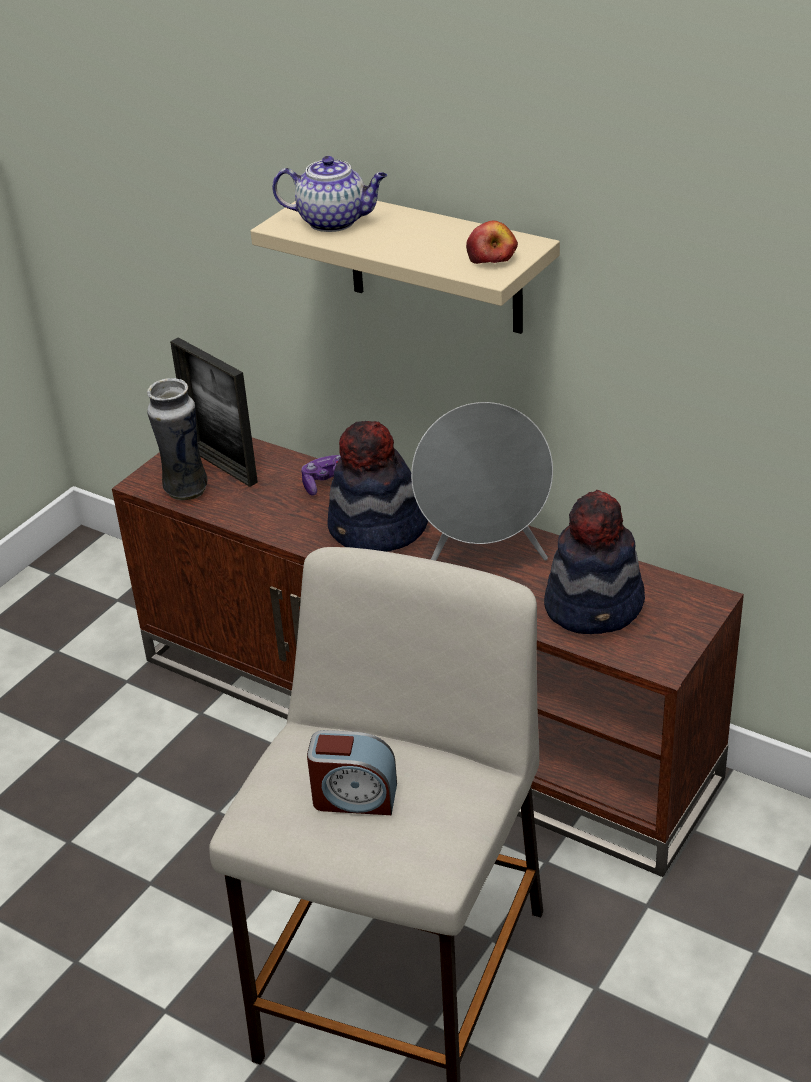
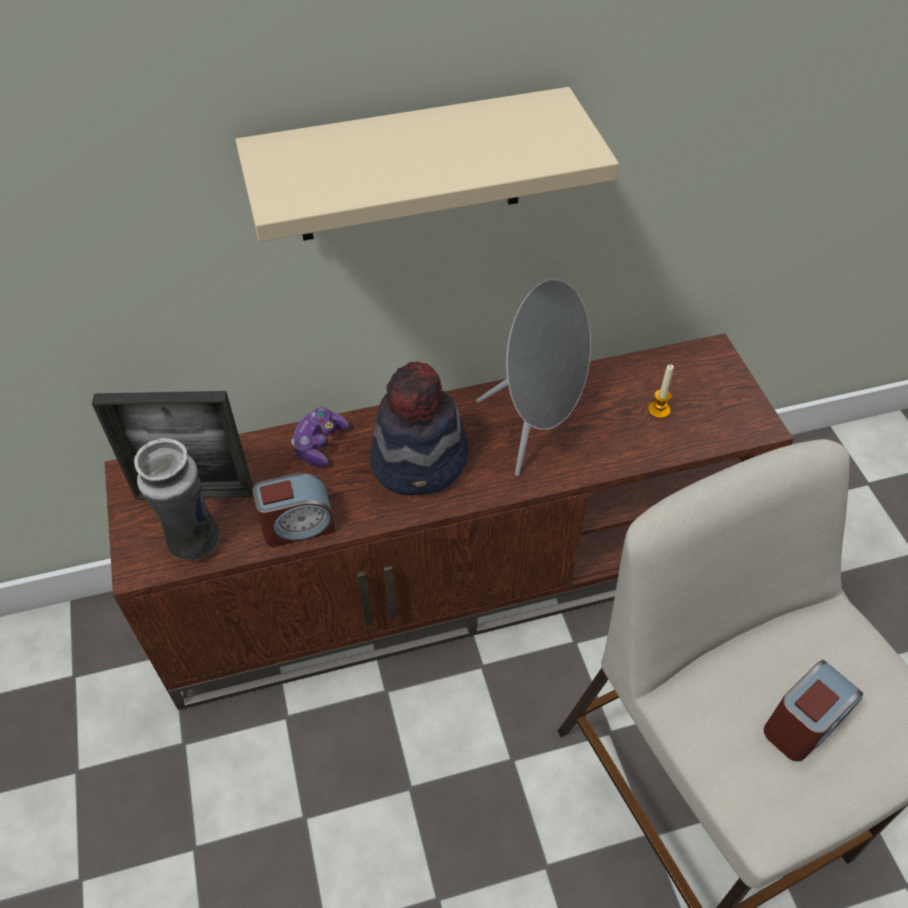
camera: 50 degrees left, 15 degrees up
teapot [272,156,387,232] -> none
apple [466,221,518,264] -> none
hat [544,490,645,634] -> candle [648,364,674,419]
none -> alarm clock [252,473,336,547]

